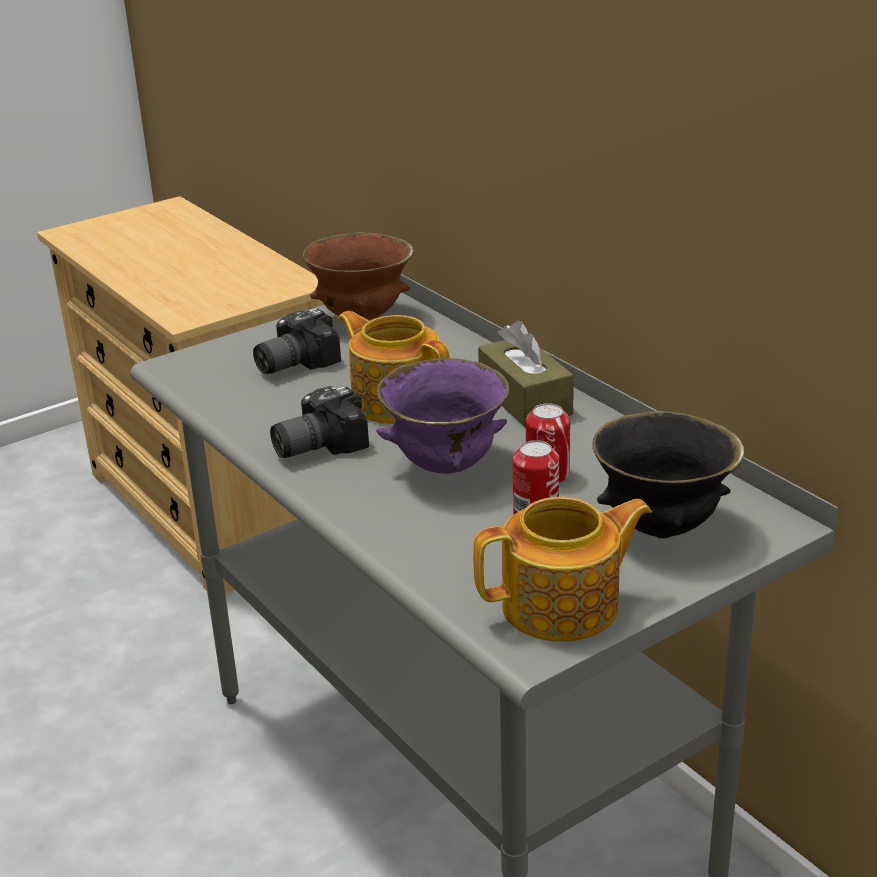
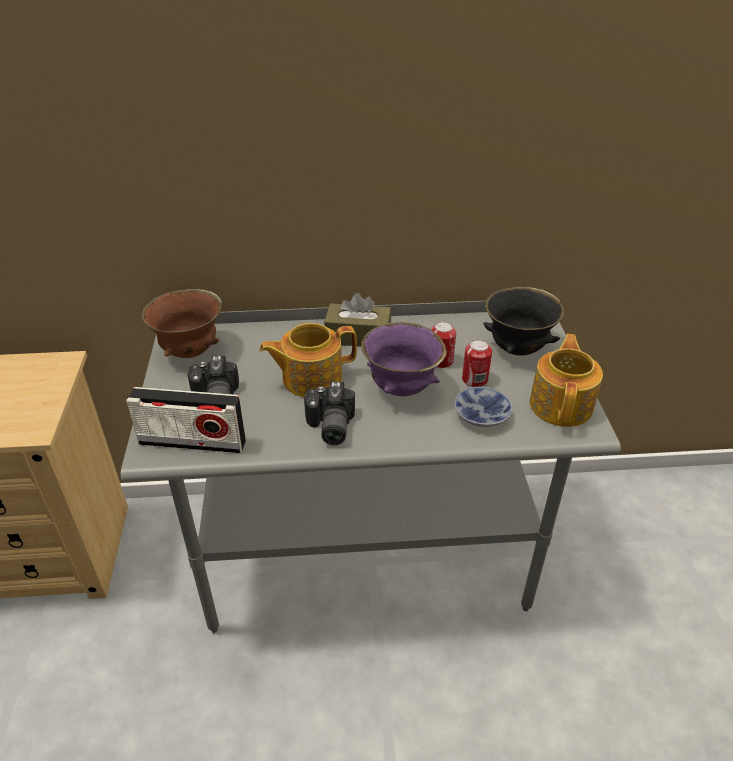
camera: 60 degrees left, 10 degrees up
none -> radio [126,387,246,454]
none -> bowl [455,387,512,427]

